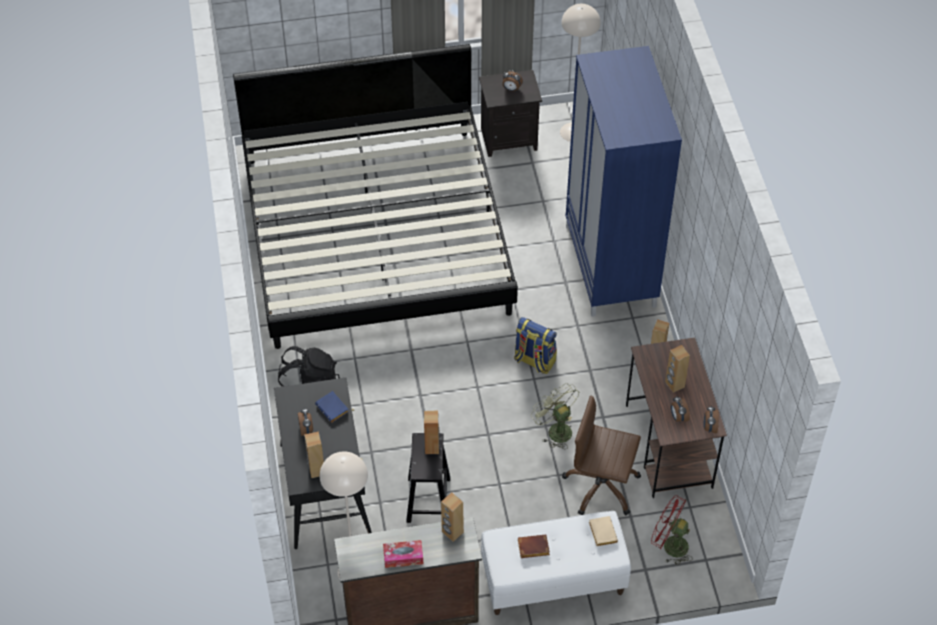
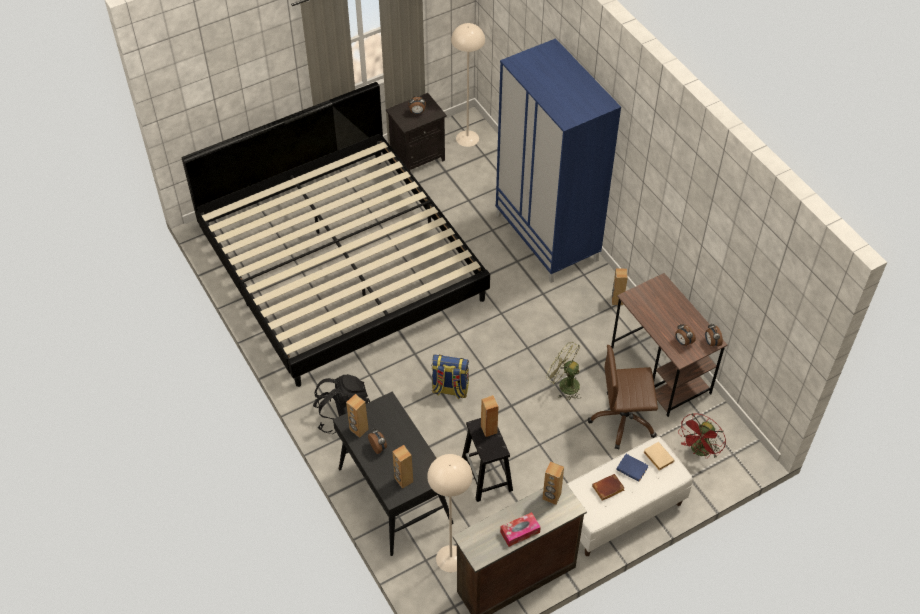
camera: 20 degrees left, 0 degrees up
blue book [315,391,349,423] -> blue book moved to [616,454,649,482]
backpack [514,317,557,374] -> backpack moved to [432,355,469,399]
red fan [651,495,693,565] -> red fan turned 60 degrees counterclockwise [679,413,726,459]
brown speaker [665,345,690,393] -> brown speaker moved to [346,394,369,438]

